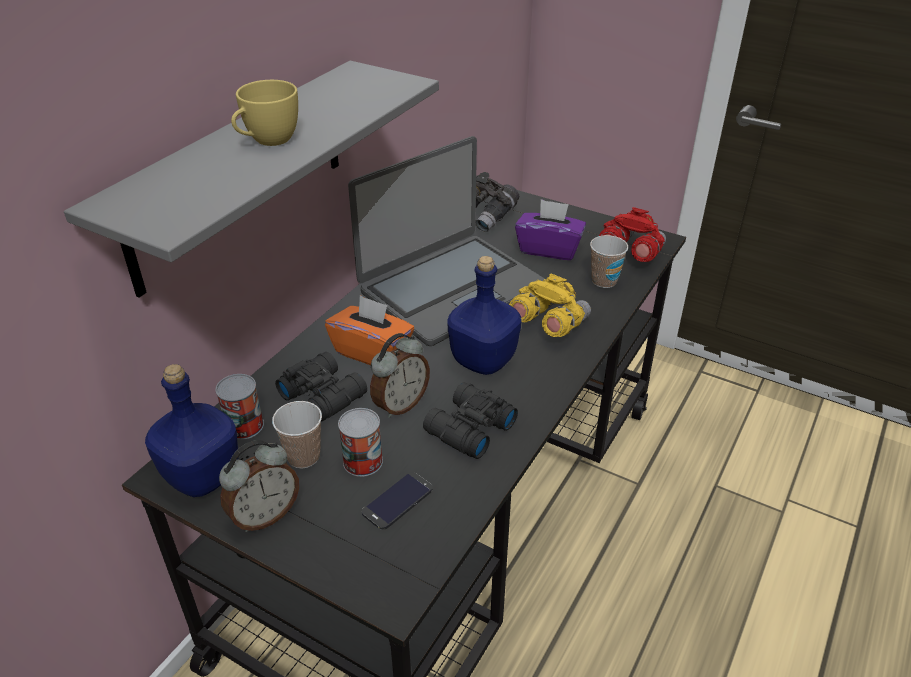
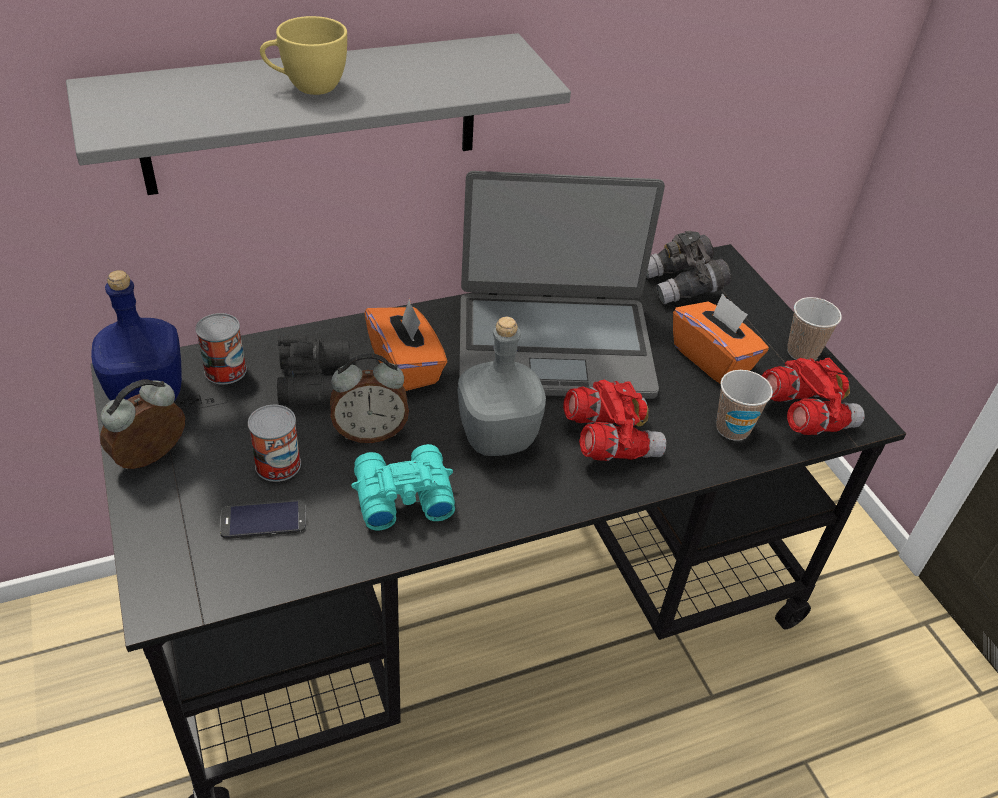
camera: 35 degrees right, 5 degrees up
alarm clock [219,440,299,532] -> alarm clock turned 135 degrees clockwise [100,379,185,469]
cup [272,401,322,468] -> cup moved to [788,297,842,361]
black binoculars [423,382,518,459] -> turquoise binoculars [351,444,455,531]
blue bottle [448,256,522,375] -> grey bottle [458,317,546,456]
yellow binoculars [509,274,591,337] -> red binoculars [563,379,666,461]
purple tissue box [515,199,586,260] -> orange tissue box [673,293,769,384]

